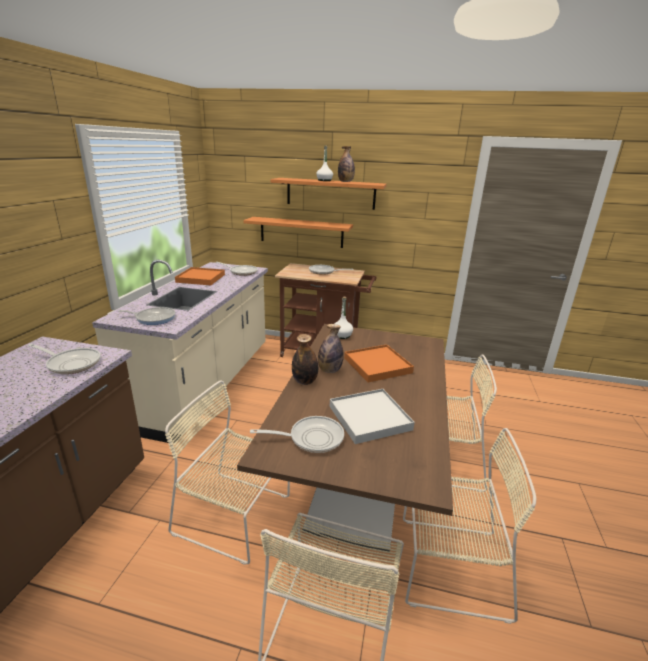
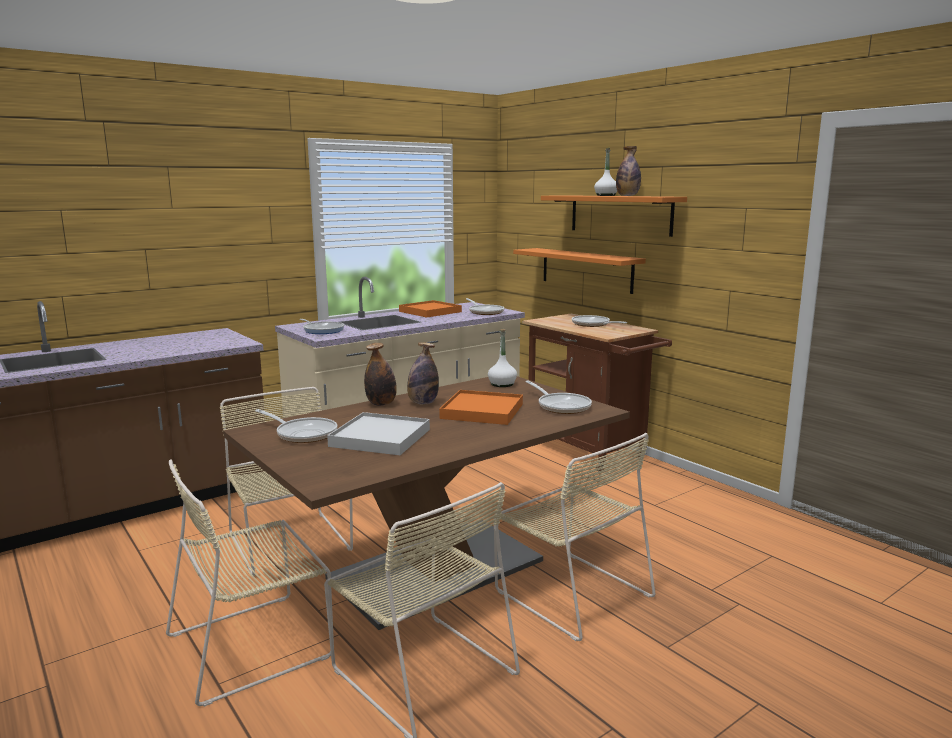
camera: 40 degrees right, 10 degrees down
frying pan [28,344,101,374] -> frying pan moved to [525,380,592,414]

